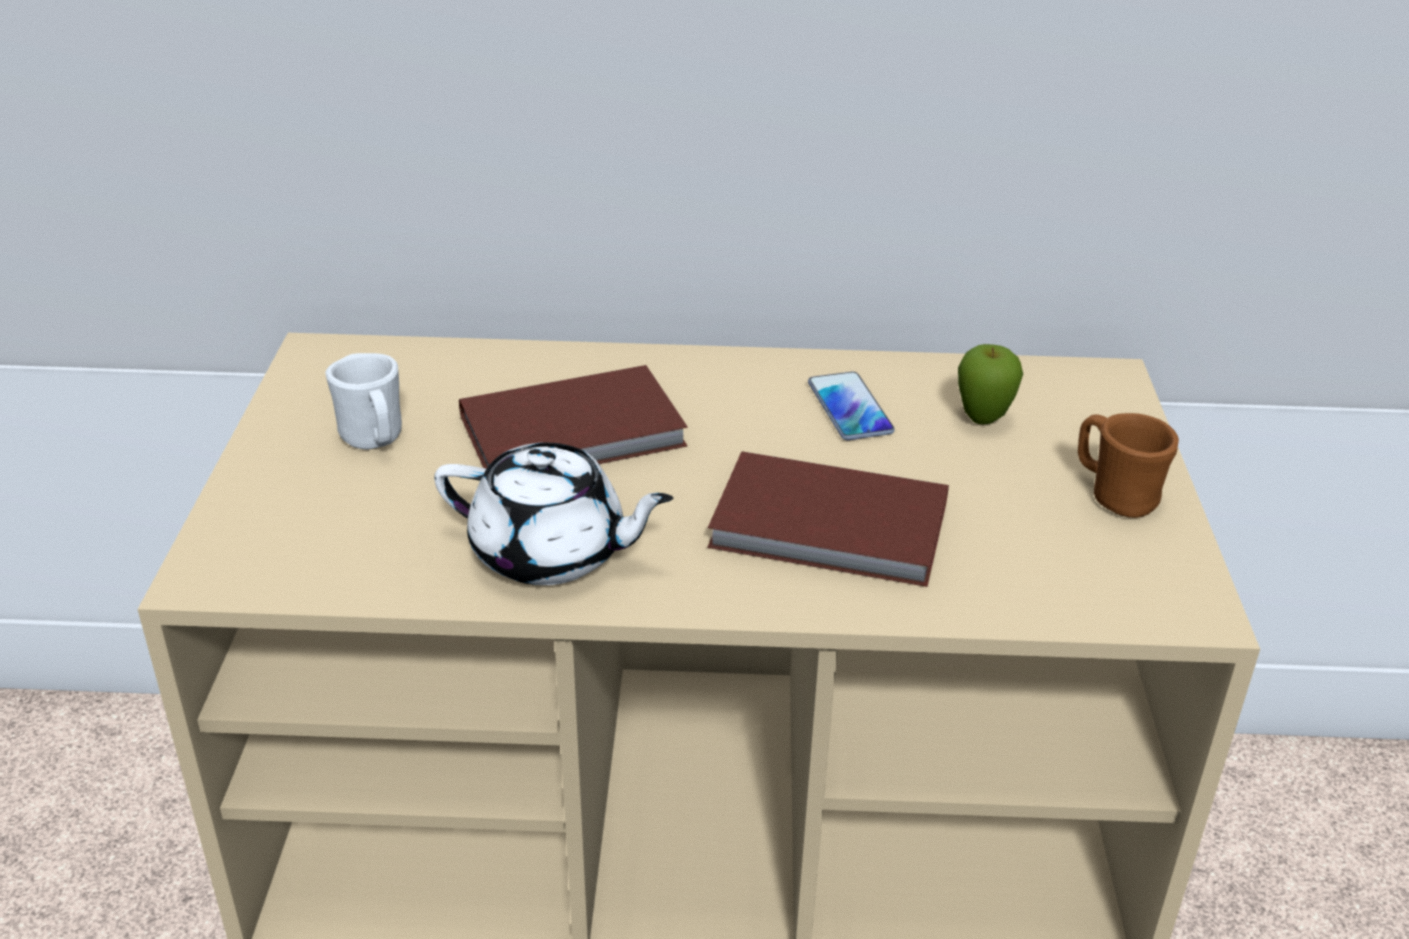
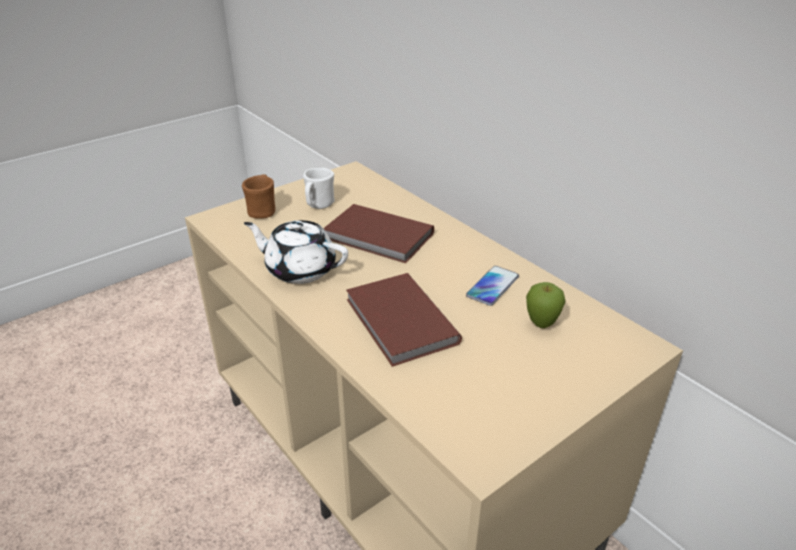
camera: 50 degrees right, 0 degrees up
white teapot [434,443,673,585] -> white teapot turned 135 degrees clockwise [244,220,348,284]
brown mug [1078,413,1179,518] -> brown mug moved to [242,174,275,219]

